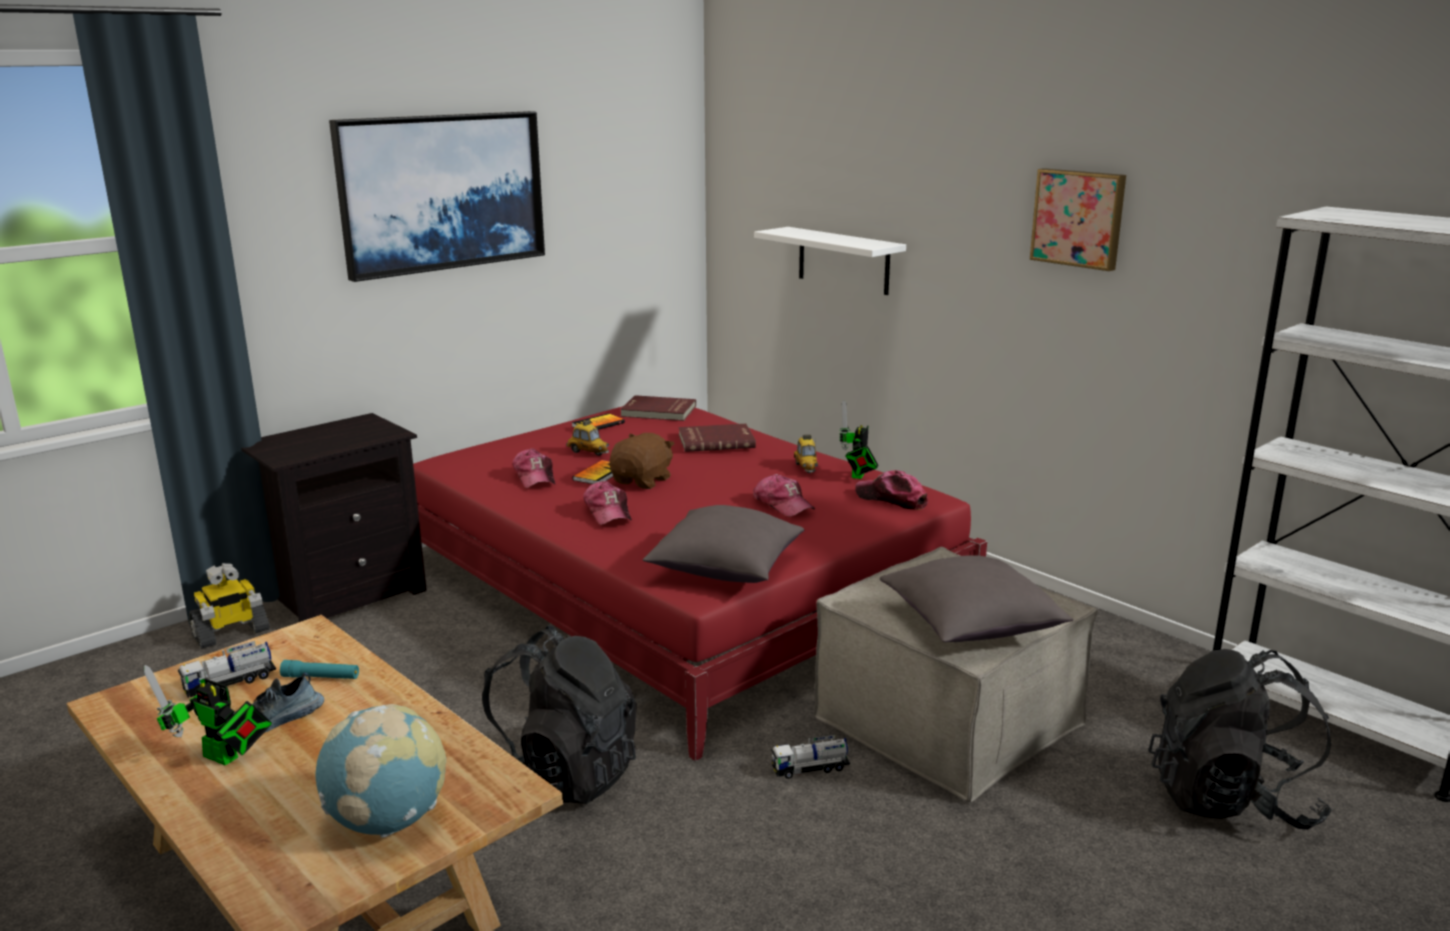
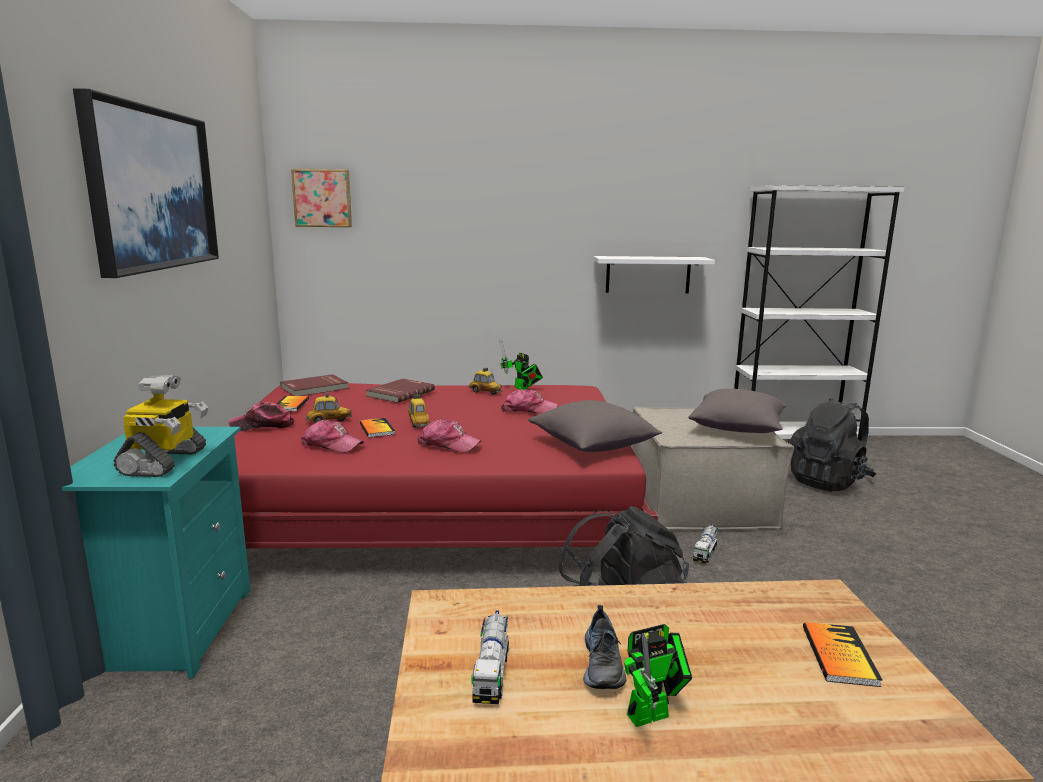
camera: 50 degrees left, 5 degrees down
toy robot [189,563,270,649] -> toy robot moved to [114,375,208,477]
black nightstand [241,413,427,622] -> turquoise nightstand [62,427,250,679]
turquoise flashlight [280,660,359,679] -> none
globe [315,704,446,837] -> book [803,622,882,687]
brown plush toy [609,433,674,489] -> toy car [408,395,430,428]
white shelf [754,227,906,295] -> white shelf moved to [594,256,715,293]
cap [855,470,928,510] -> cap moved to [228,402,295,431]
picture [1030,168,1126,271] -> picture moved to [291,169,352,227]

